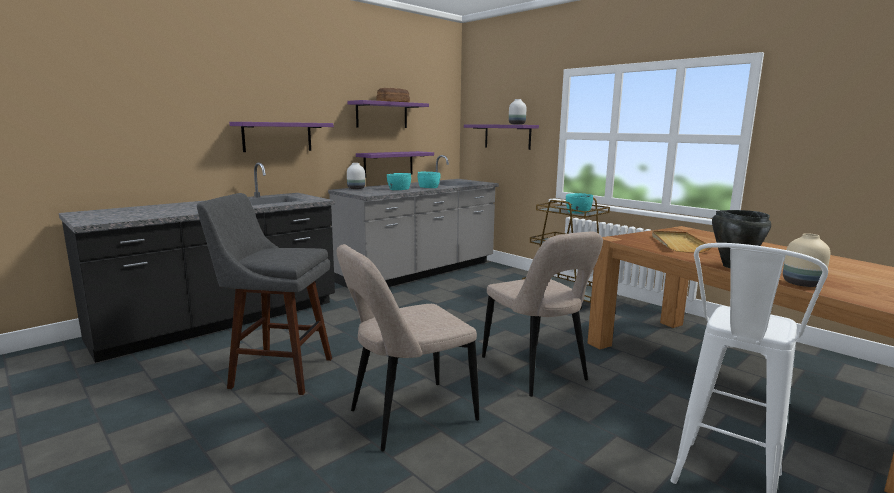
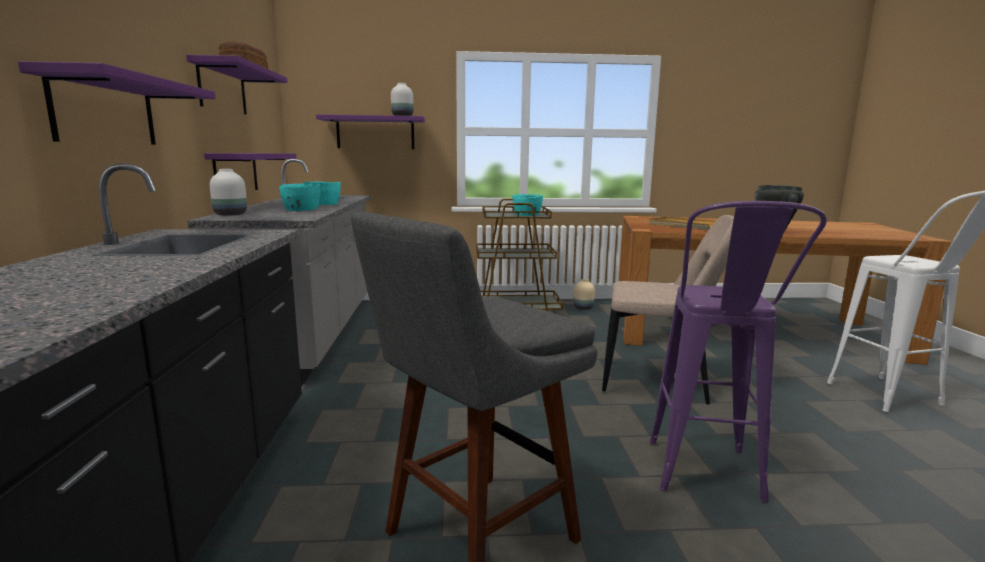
camera: 50 degrees left, 0 degrees up
beige chair [337,244,479,451] -> purple stool [650,201,827,503]
beige vase [783,233,830,287] -> beige vase moved to [573,279,595,310]

